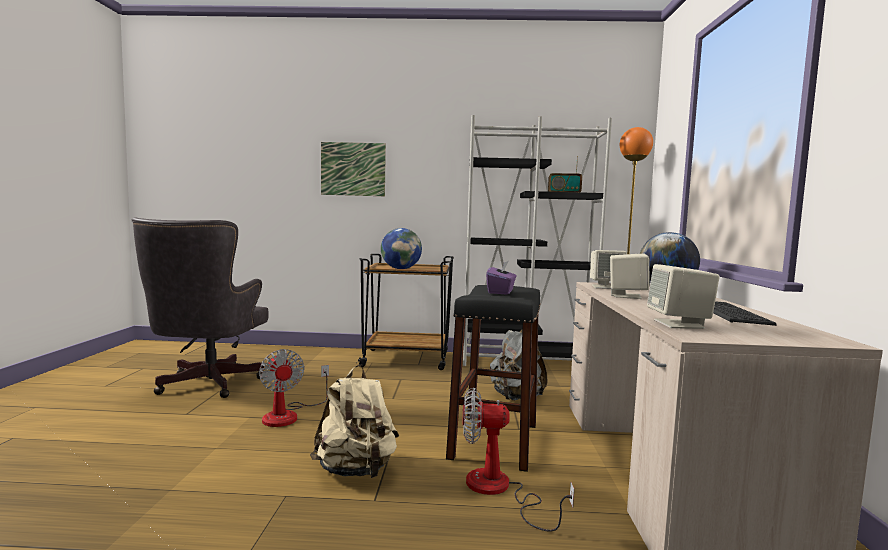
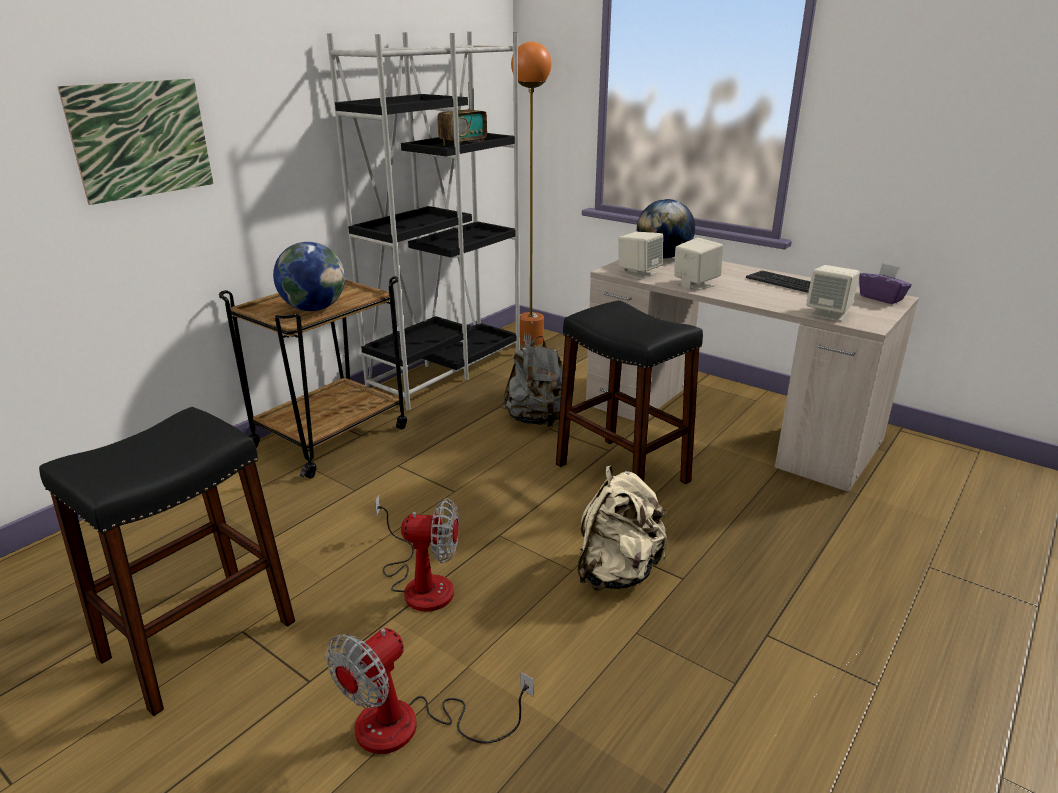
camera: 55 degrees left, 20 degrees up
grey office chair [132,217,269,398] -> black stool [39,407,295,716]
fan [463,388,574,532] -> fan moved to [326,628,534,754]
purple tissue box [486,261,517,294] -> purple tissue box moved to [859,263,912,304]

